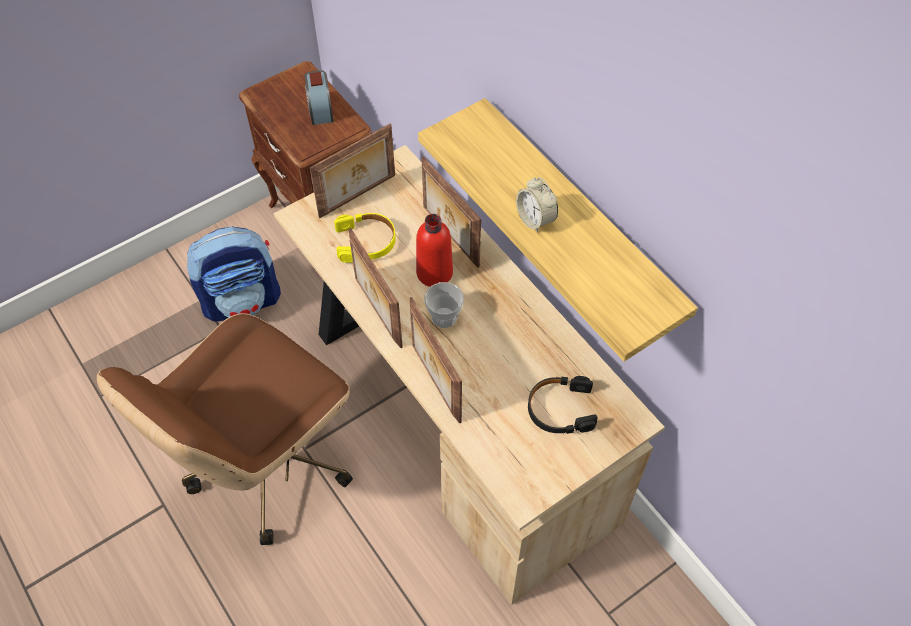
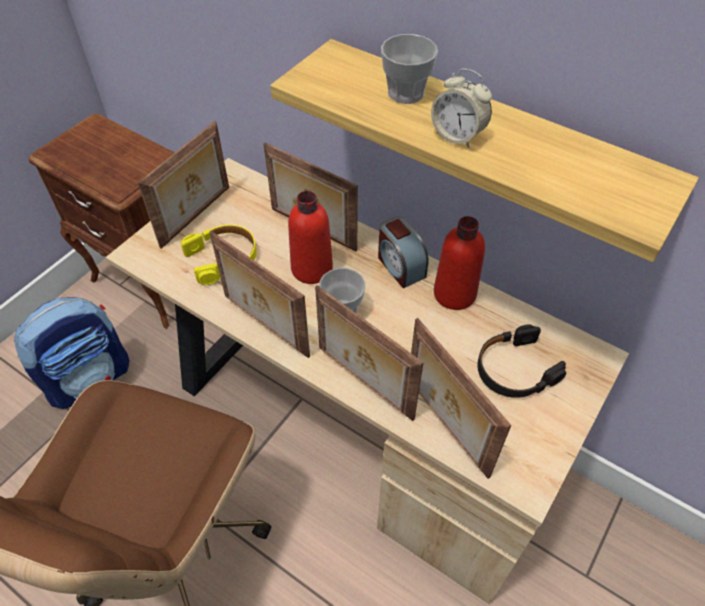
camera: 20 degrees left, 5 degrees down
alarm clock [305,70,334,125] -> alarm clock moved to [378,217,429,288]
none -> cup [381,34,438,104]
none -> picture frame [411,318,511,479]
none -> red bottle [434,216,485,310]

